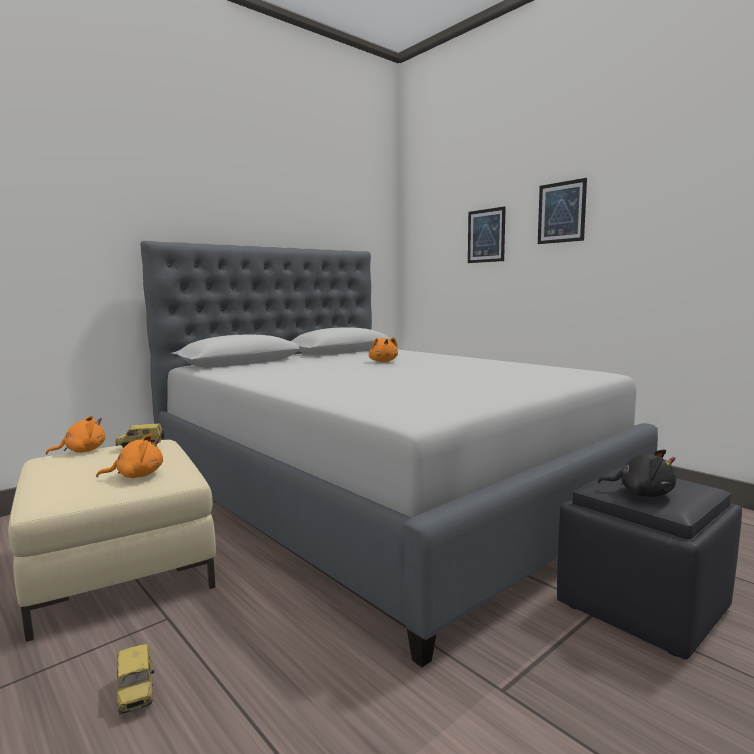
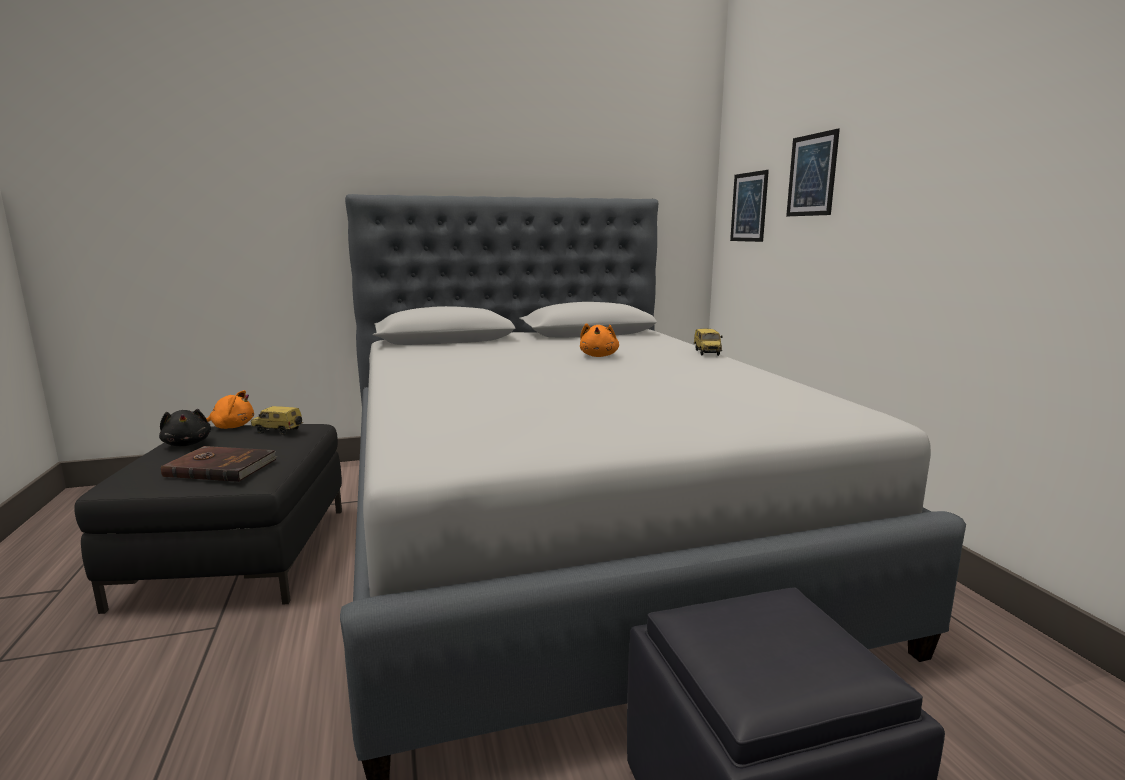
camera: 25 degrees right, 5 degrees up
beige ottoman [8,440,216,642] -> black ottoman [74,424,342,614]
orange plush toy [96,434,163,478] -> brown book [161,446,277,482]
toy car [117,644,155,714] -> toy car moved to [694,329,723,356]
picture [538,178,587,244] -> picture moved to [730,170,769,242]
black plush toy [598,449,676,497] -> black plush toy moved to [159,409,211,446]

